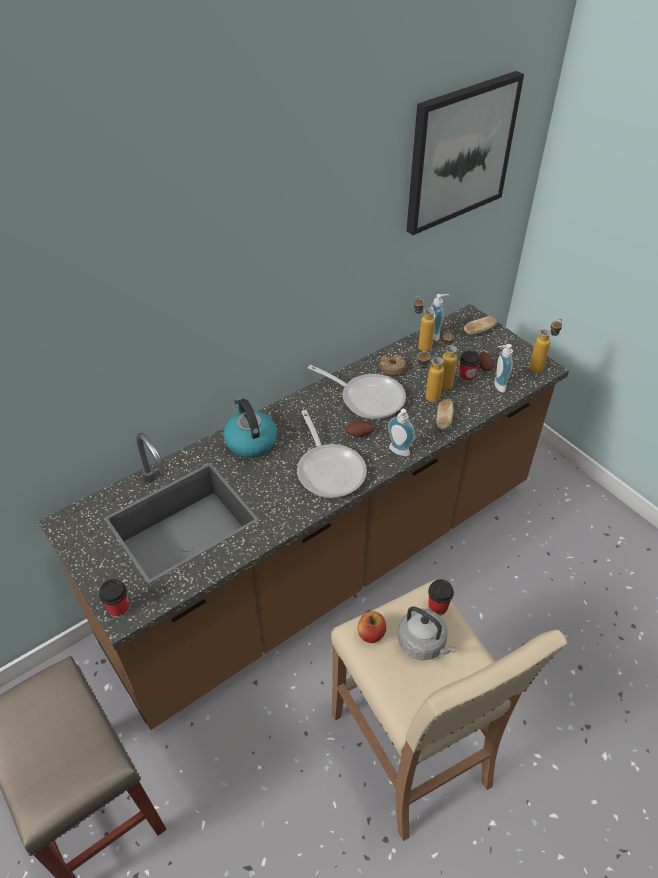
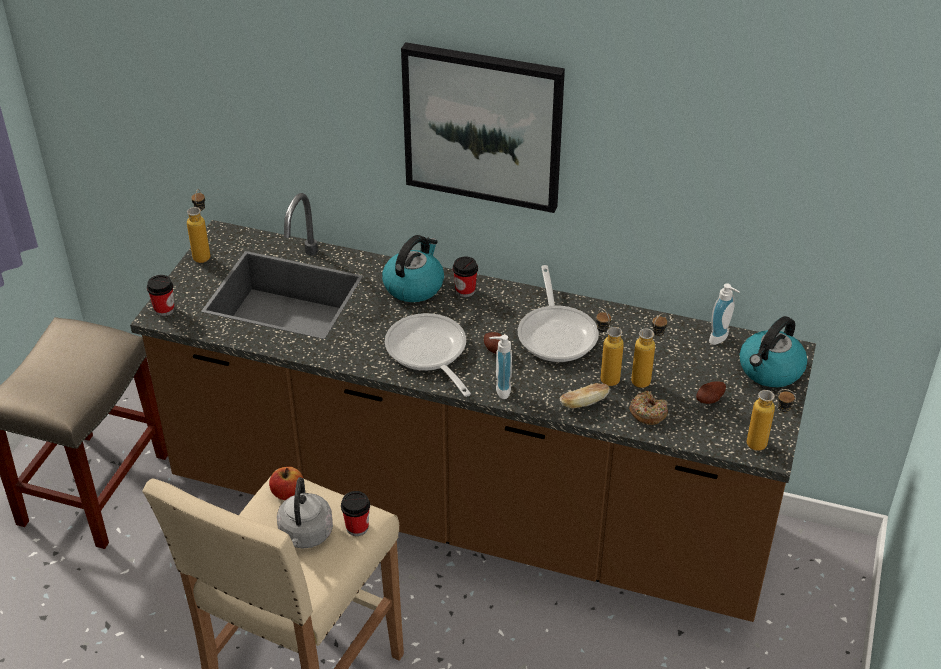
camera: 55 degrees right, 5 degrees down
frying pan [297,410,367,498] -> frying pan turned 120 degrees clockwise [385,313,471,397]
donut [379,354,406,376] -> donut moved to [629,391,668,425]
picture [406,71,524,235] -> picture moved to [401,42,565,213]
bottle [414,296,435,352] -> bottle moved to [187,189,210,263]
cup [459,350,480,383] -> cup moved to [453,256,478,297]
bread [464,316,497,335] -> kettle [740,316,807,387]
soap dispenser [494,344,513,392] -> none

